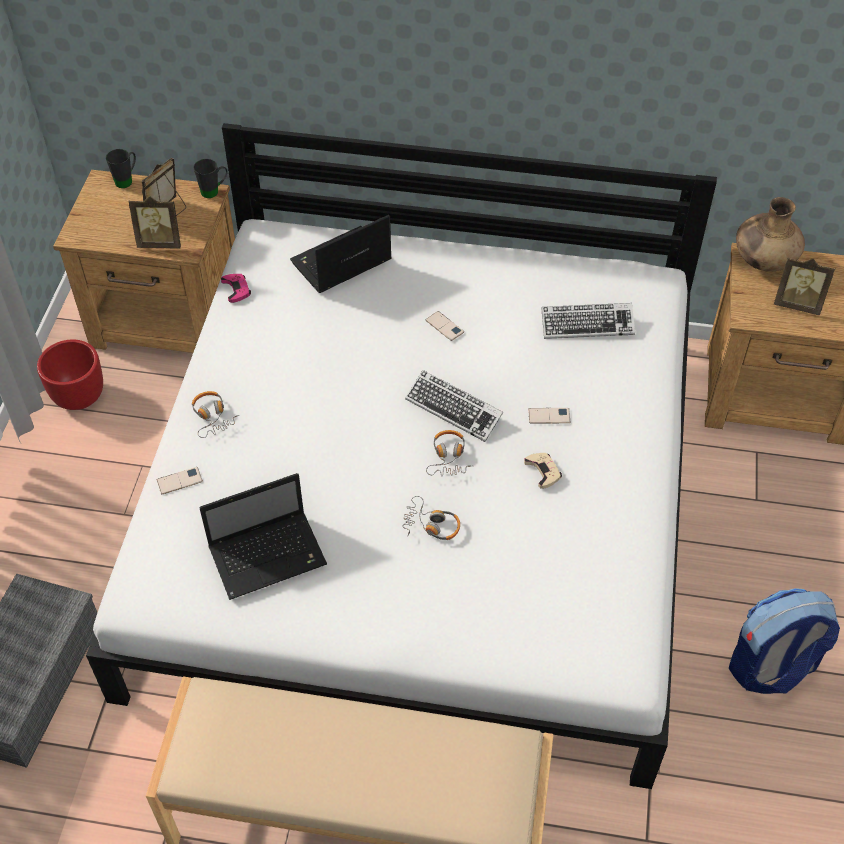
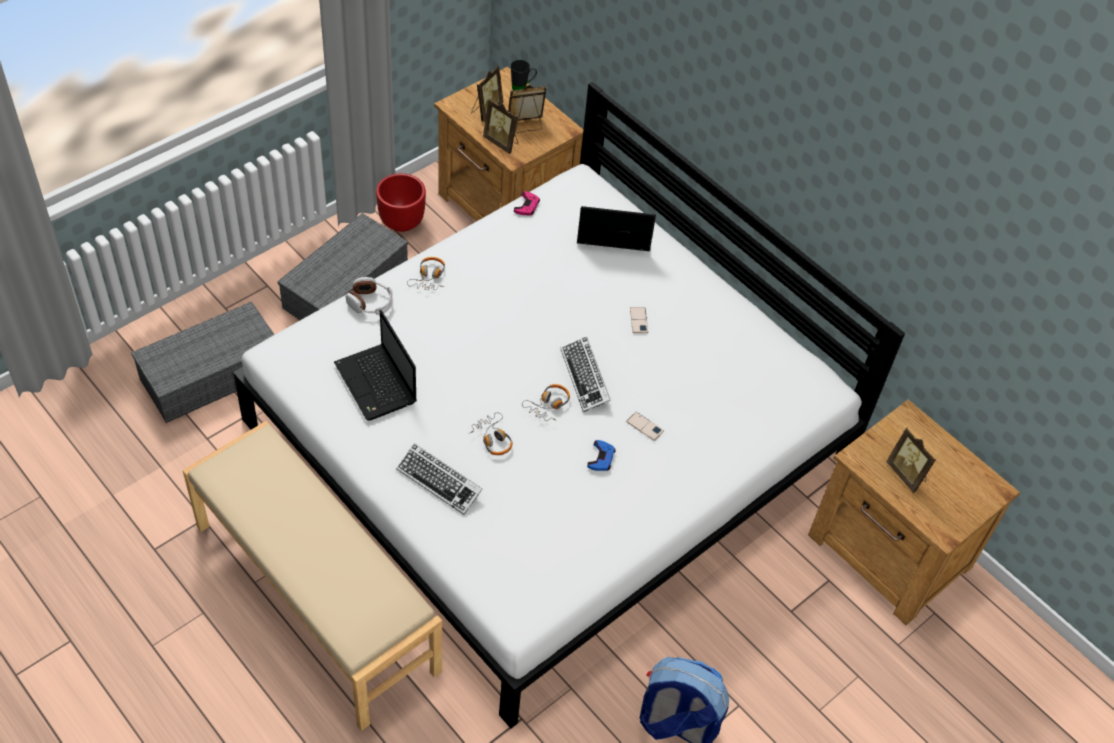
camera: 35 degrees right, 0 degrees up
phone [157,467,203,494] -> headphones [346,277,393,315]
black mug [193,159,228,198] -> none
laptop [199,473,327,600] -> laptop turned 45 degrees clockwise [334,310,417,421]
beige game controller [524,453,562,489] -> blue game controller [587,440,616,471]
keyboard [541,303,635,339] -> keyboard moved to [396,443,482,515]
brown vase [736,197,805,271] -> none
none -> grey storage box [277,213,408,320]
none -> picture frame [471,65,503,122]

